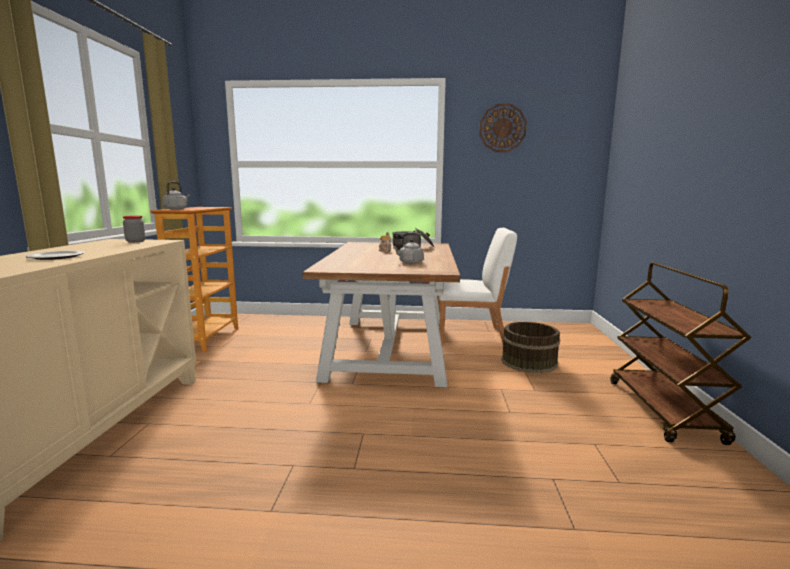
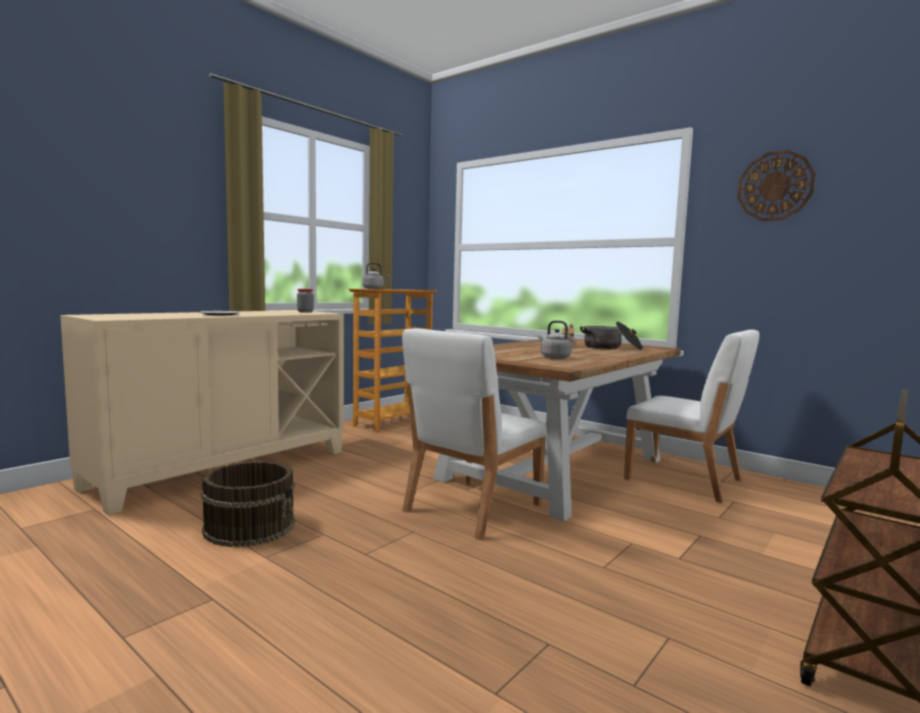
camera: 35 degrees right, 5 degrees down
brown bucket [501,322,560,373] -> brown bucket moved to [201,461,295,547]
none -> white chair [402,328,547,540]

